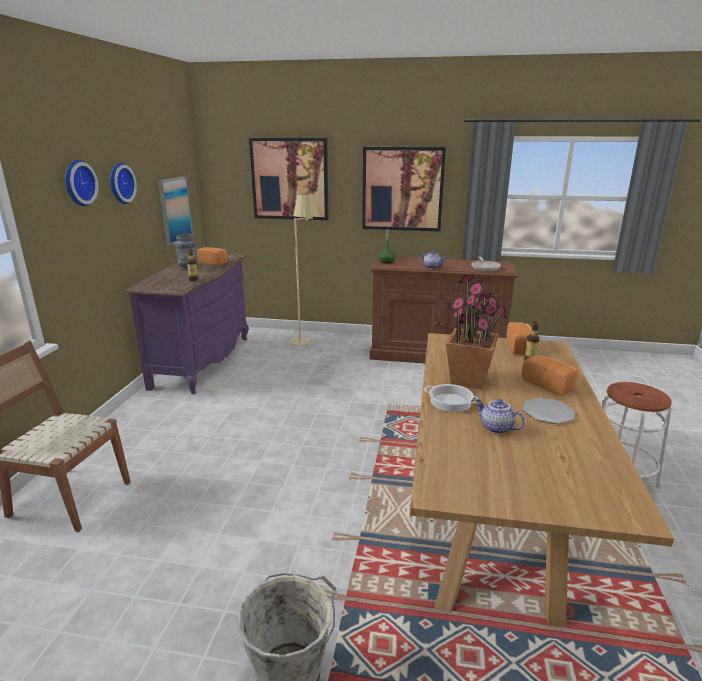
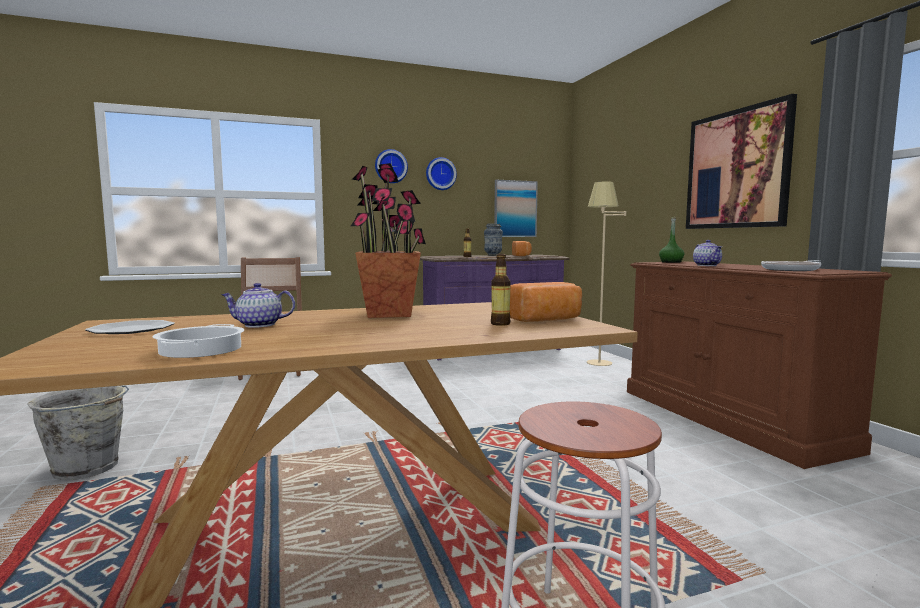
camera: 60 degrees right, 15 degrees down
picture [249,138,329,220] -> none
cooking pot [424,384,478,412] -> cooking pot moved to [153,324,244,358]
teapot [474,398,525,434] -> teapot turned 105 degrees counterclockwise [221,283,295,328]
bread [522,355,578,396] -> none
plate [523,398,574,424] -> plate moved to [85,320,175,334]

